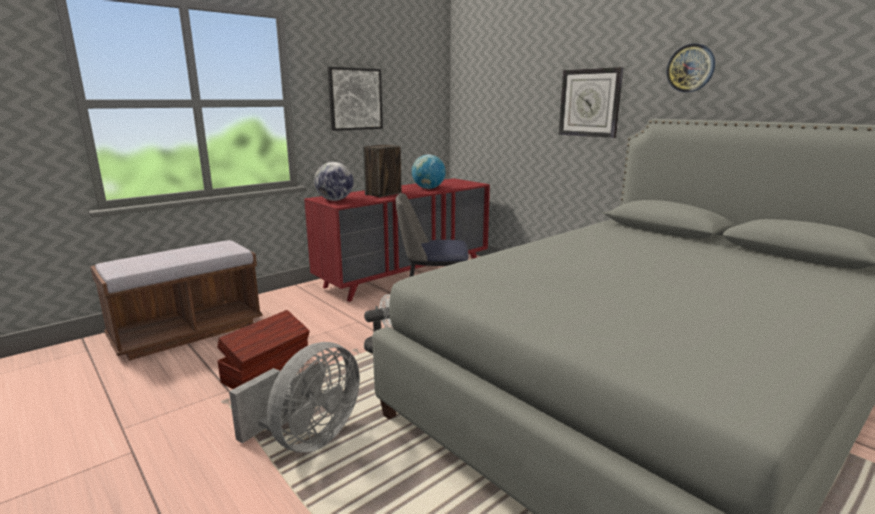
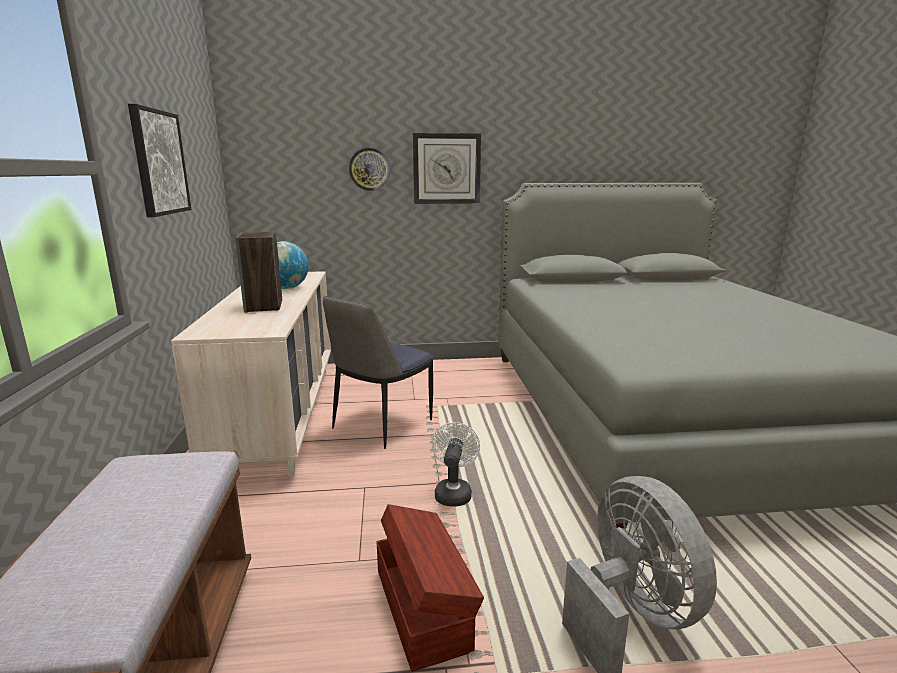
camera: 55 degrees left, 0 degrees up
red dresser [304,178,490,302] -> beige dresser [171,271,331,476]
globe [314,162,354,201] -> none
wall clock [667,43,715,92] -> wall clock moved to [349,148,390,191]

